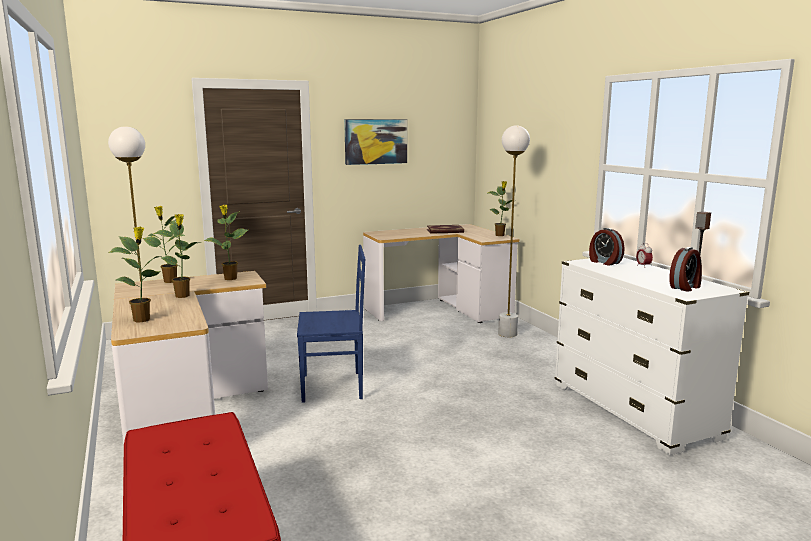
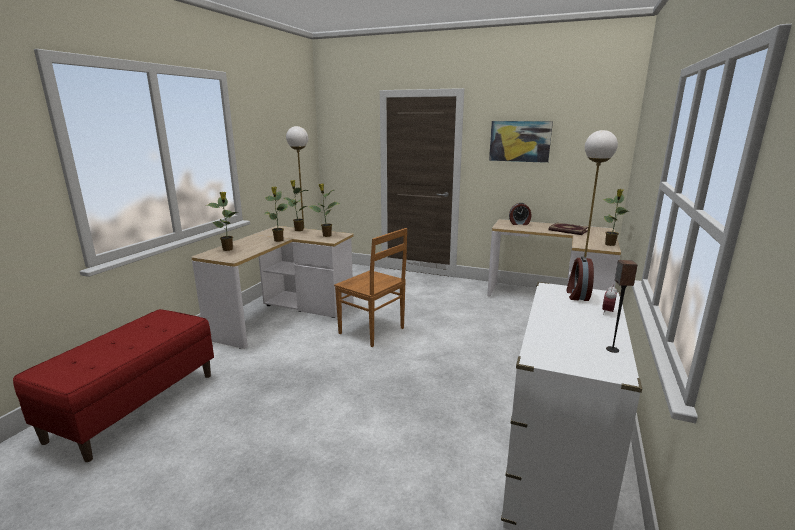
camera: 45 degrees right, 5 degrees up
blue chair [297,245,365,403] -> brown chair [334,228,407,347]
alarm clock [669,247,702,292] -> alarm clock moved to [509,203,531,225]

